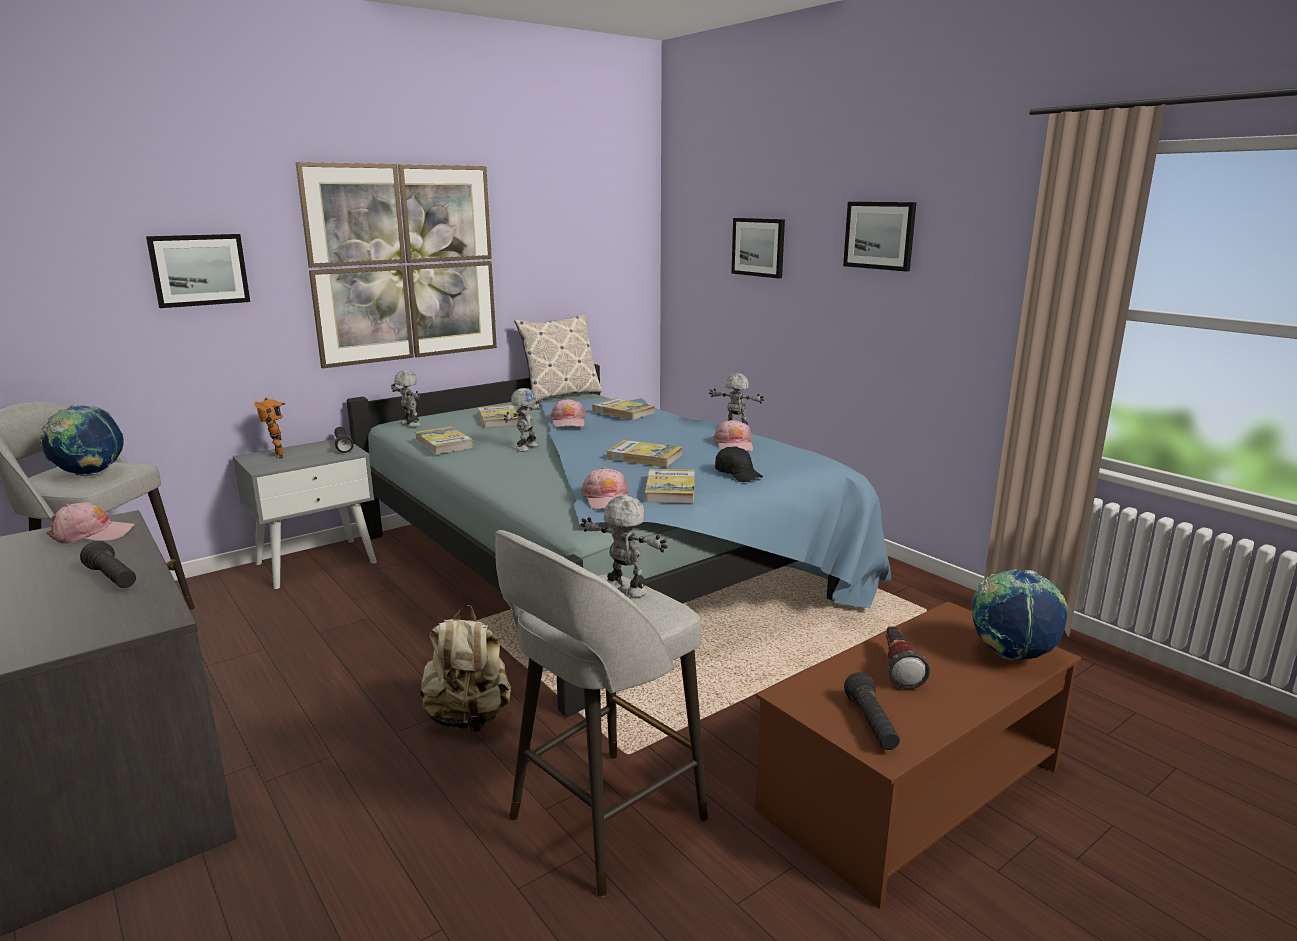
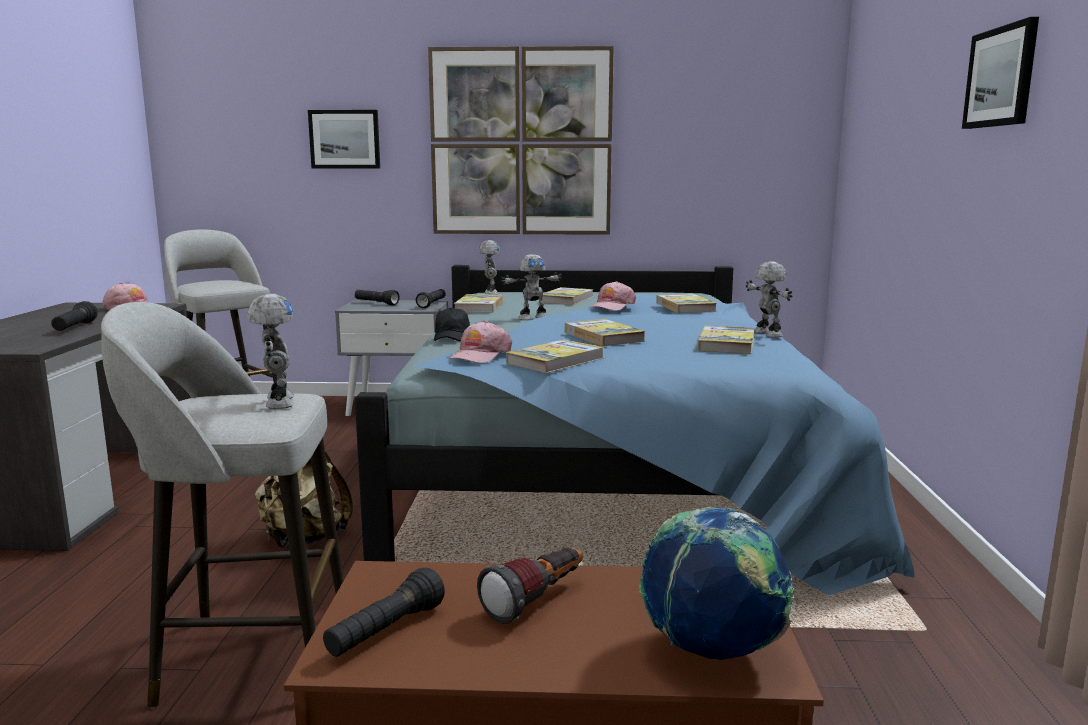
camera: 40 degrees right, 5 degrees down
globe [39,405,124,476] -> none
toy robot [254,398,285,459] -> black flashlight [355,290,400,306]
pillow [514,314,602,403] -> none
pink cap [713,419,753,451] -> book [698,326,754,354]
black cap [715,446,763,482] -> black cap moved to [434,308,470,341]
picture [731,218,785,279] -> none

